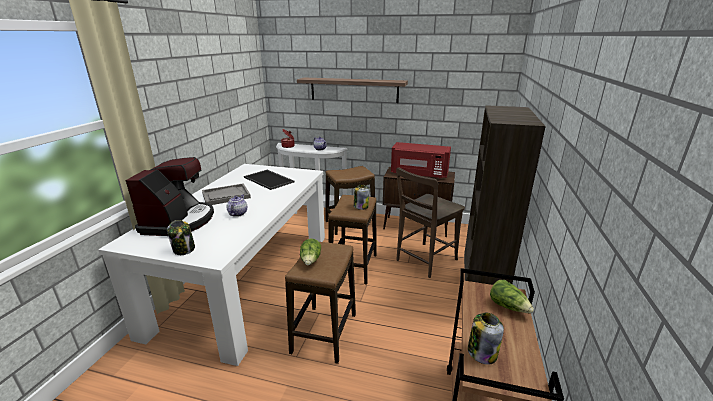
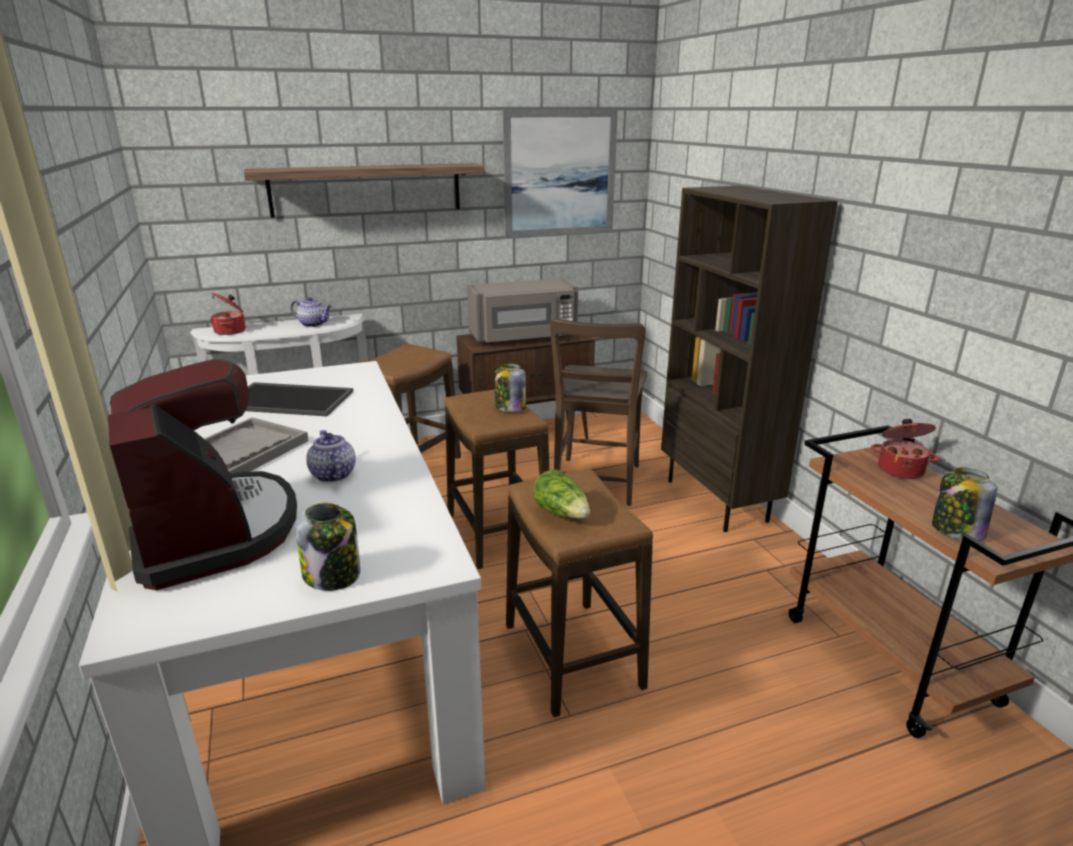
camera: 35 degrees left, 0 degrees up
red microwave [391,142,451,178] -> grey microwave [467,278,578,344]
lettuce [490,280,534,313] -> cooking pot [871,419,939,479]
none -> picture [503,109,618,238]

